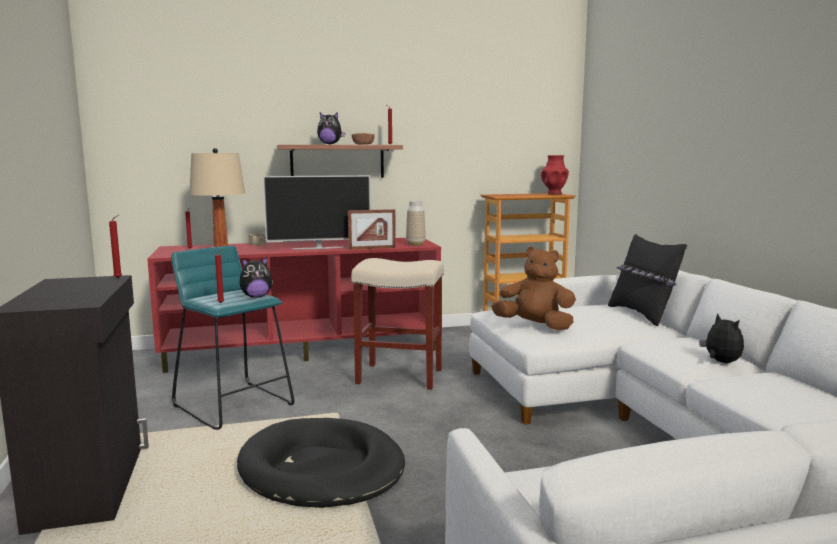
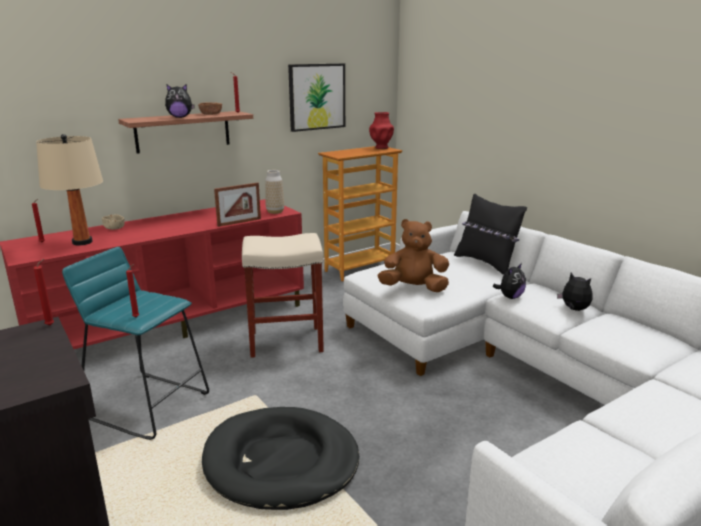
camera: 20 degrees left, 10 degrees up
plush toy [239,257,273,298] -> plush toy moved to [493,263,526,299]
television [263,175,371,249] -> none
none -> picture [288,63,345,132]

